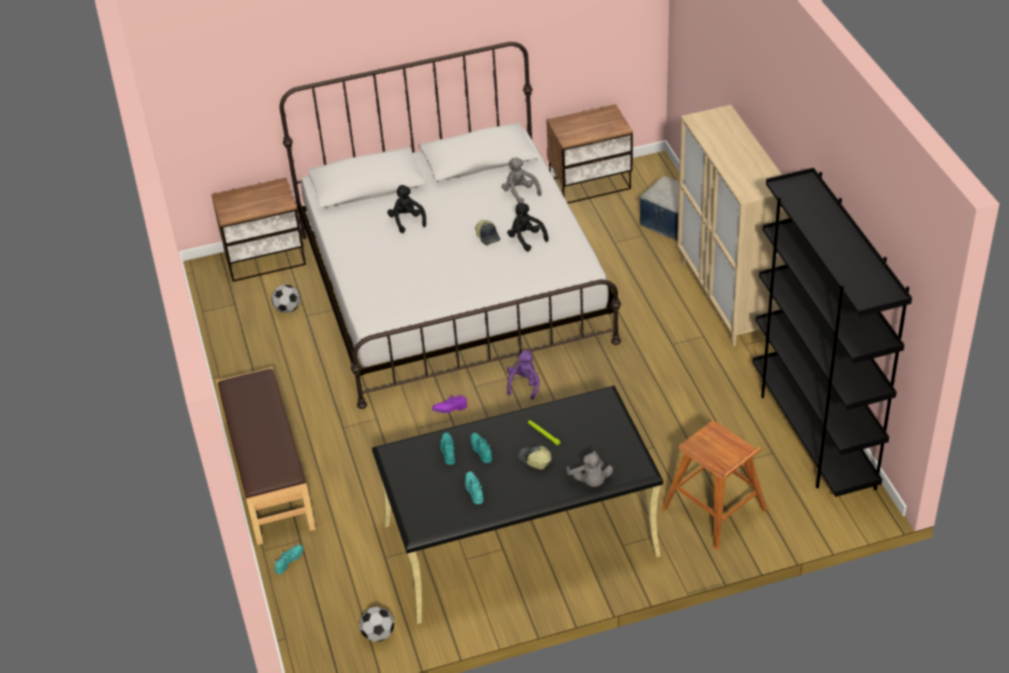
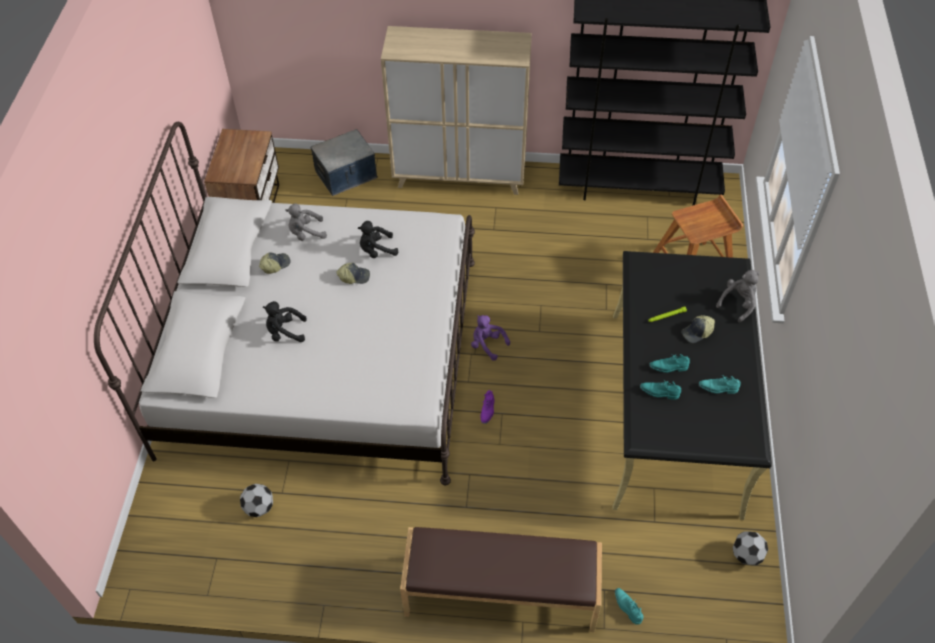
camera: 70 degrees left, 10 degrees up
nightstand [211,178,306,282] -> none
grey plush toy [566,451,613,487] -> grey plush toy turned 45 degrees counterclockwise [716,270,759,323]
none -> cap [259,252,291,274]

